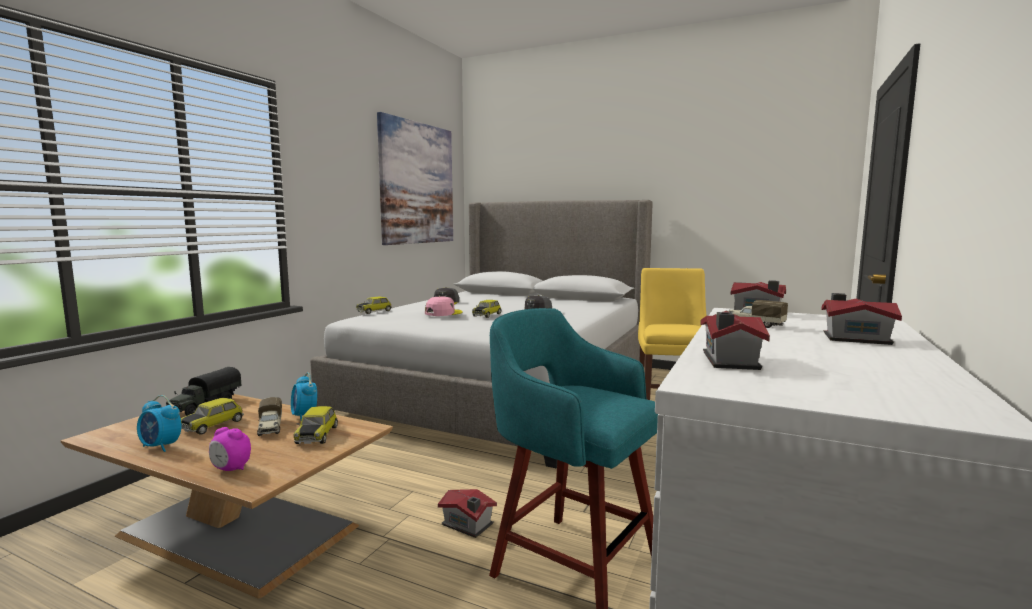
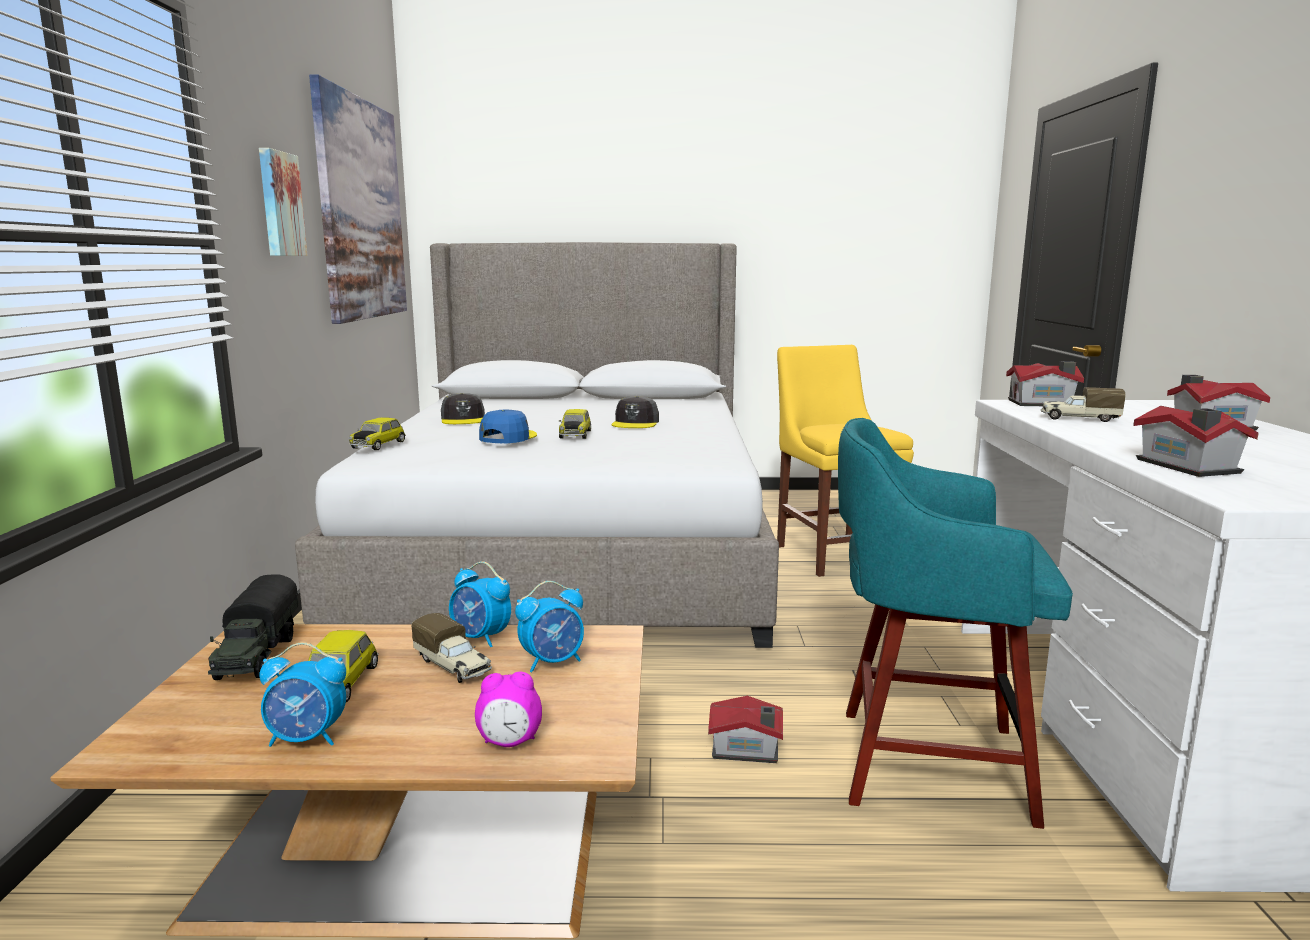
camera: 25 degrees left, 5 degrees up
toy car [294,406,338,444] -> alarm clock [515,581,584,672]
pink cap [425,296,463,316] -> blue cap [479,410,537,443]
none -> picture [259,148,308,256]

